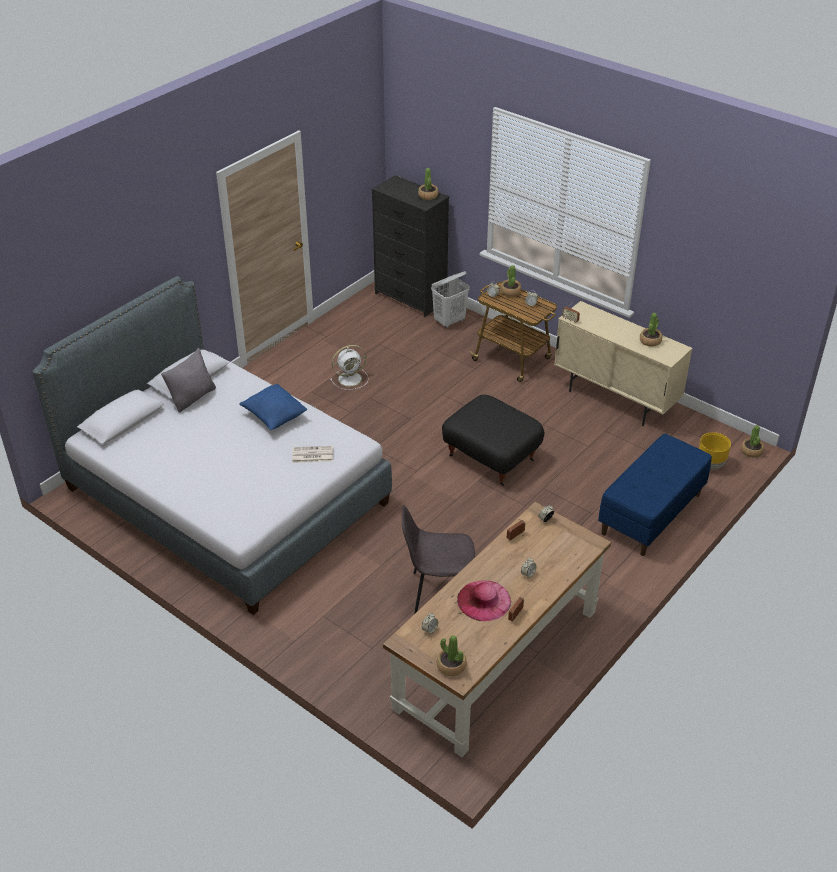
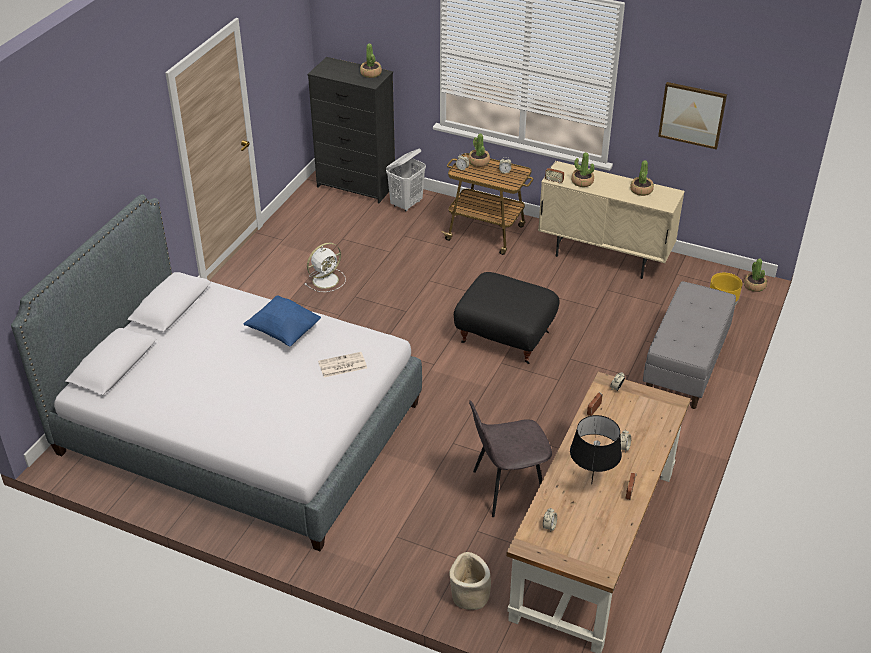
camera: 15 degrees left, 0 degrees up
grey pillow [161,348,216,413] -> none
potted plant [436,636,467,676] -> potted plant moved to [571,152,594,187]
pink hat [457,581,511,621] -> black table lamp [570,415,622,484]
blue bench [598,434,712,556] -> grey bench [643,281,736,409]
none -> beige planter [449,552,491,610]
none -> picture [658,82,727,150]

